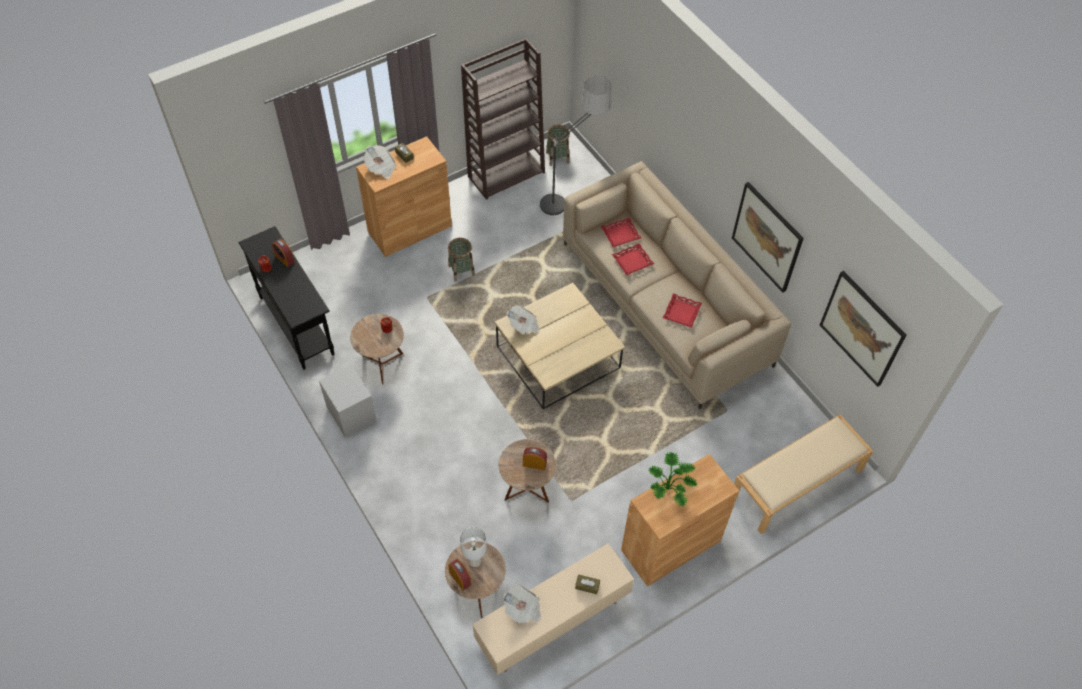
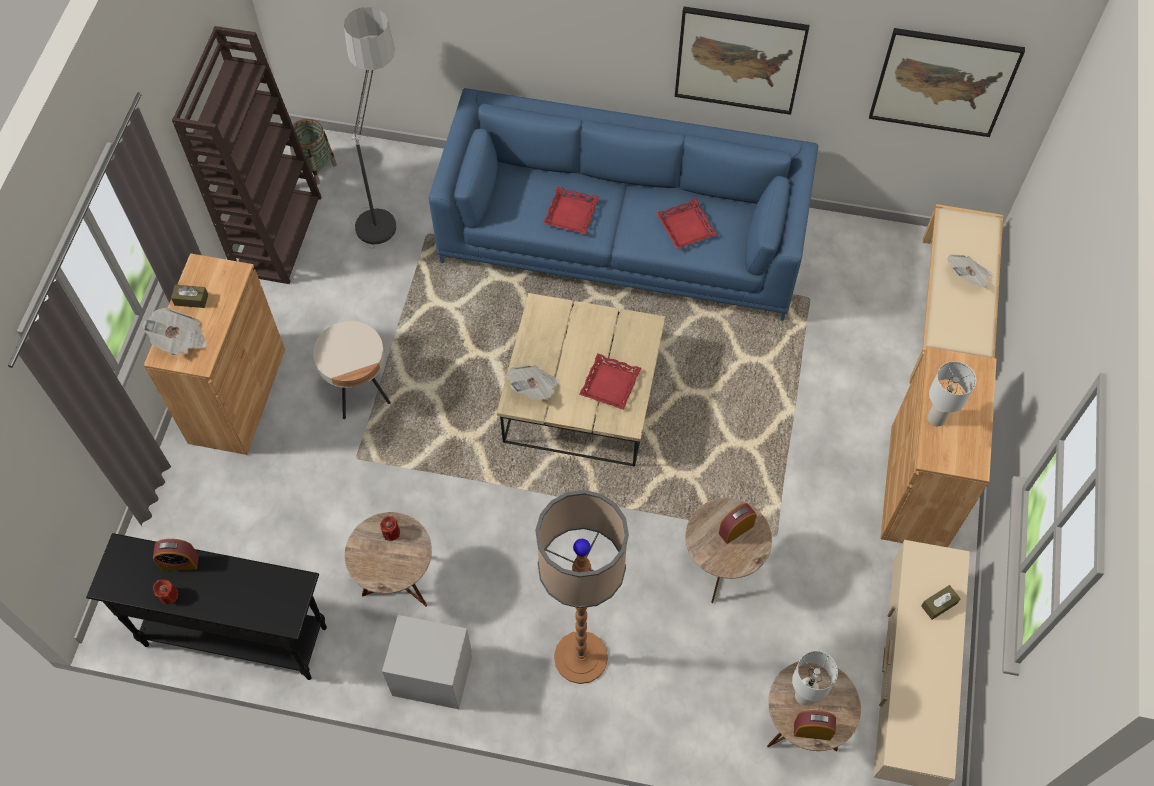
camera: 45 degrees left, 5 degrees up
basket [448,238,475,282] -> beige side table [313,321,391,419]
newspaper [503,584,541,624] -> newspaper moved to [947,254,993,288]
beige sofa [562,161,791,409] -> blue sofa [429,88,818,321]
red tray [601,218,641,247] -> red tray moved to [579,353,641,410]
potted plant [649,452,697,507] -> white table lamp [927,361,976,426]
none -> floor lamp [535,490,629,684]

